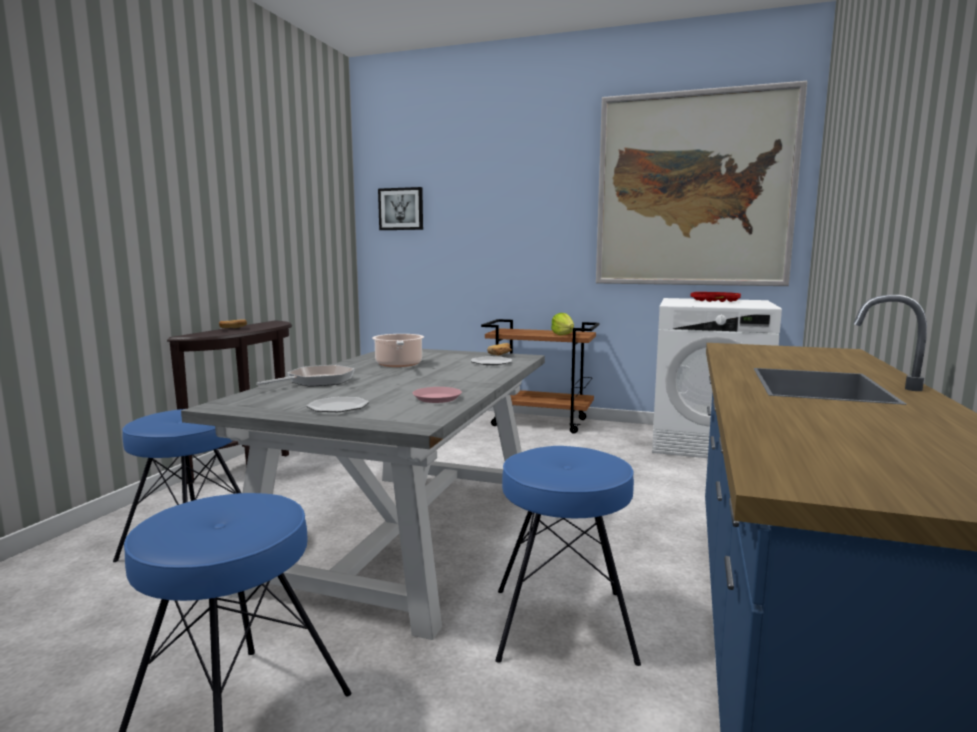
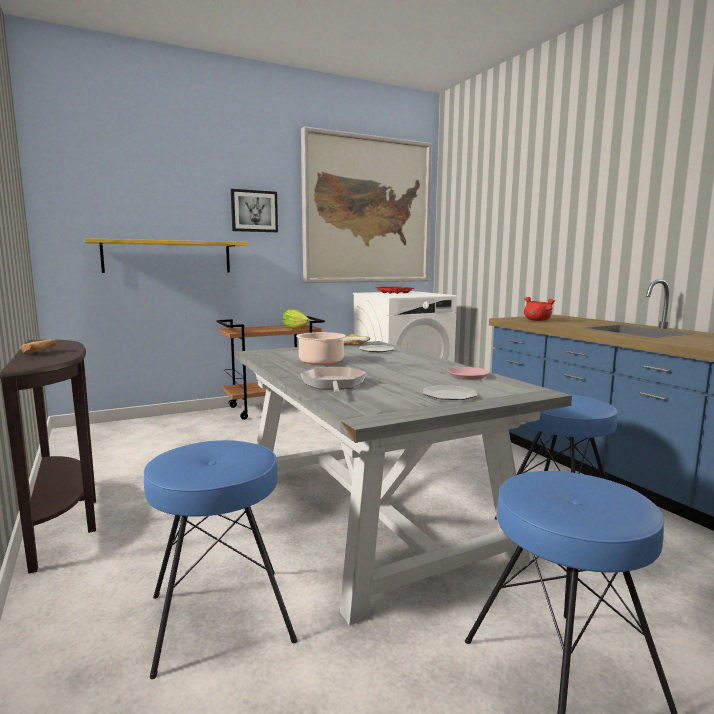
camera: 45 degrees left, 0 degrees up
picture [378,187,423,230] -> picture moved to [231,189,278,232]
none -> yellow shelf [85,238,248,273]
none -> red cooking pot [524,297,556,321]

